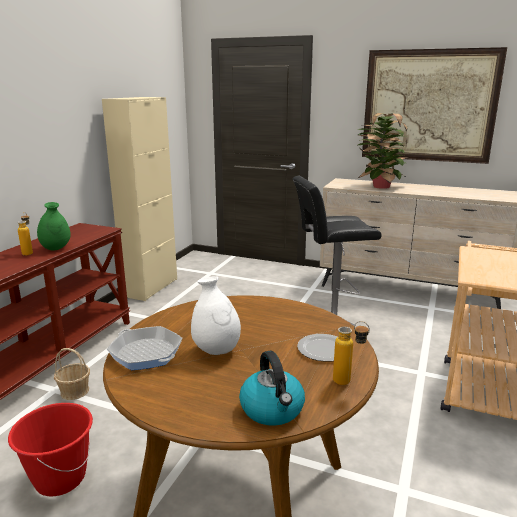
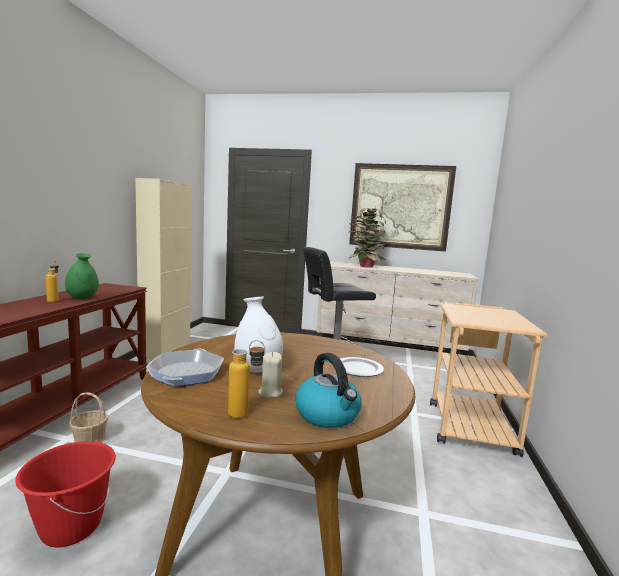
camera: 10 degrees left, 10 degrees down
frying pan [107,326,183,370] -> frying pan turned 60 degrees clockwise [146,349,224,386]
bottle [333,321,370,385] -> bottle moved to [228,340,265,419]
none -> beige candle [258,352,283,398]

